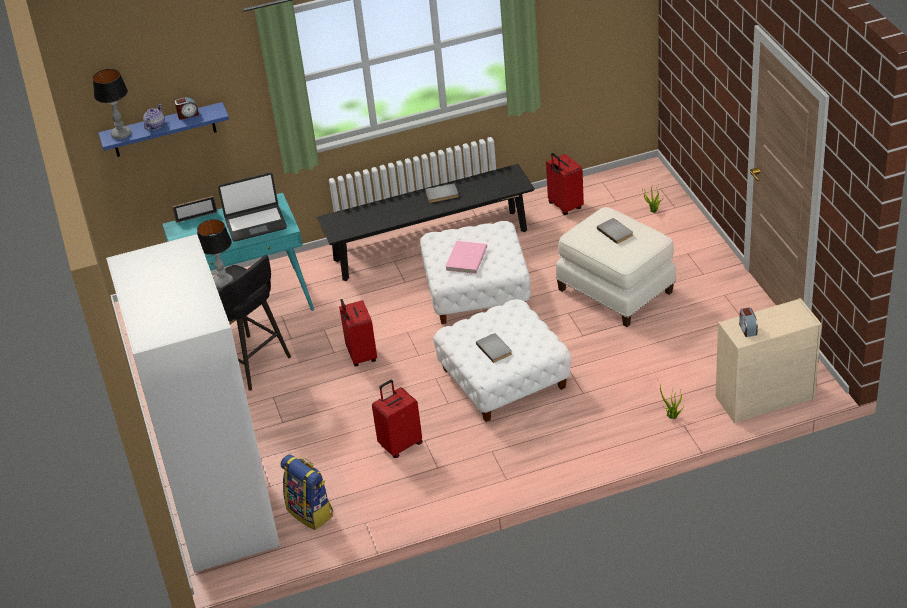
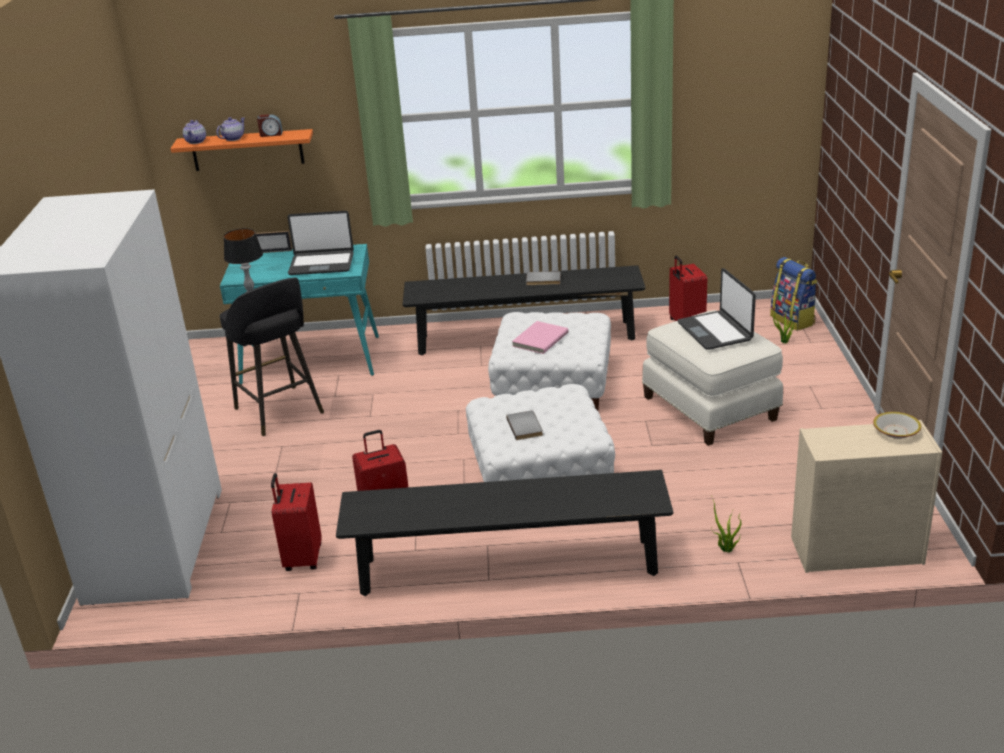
camera: 15 degrees right, 10 degrees down
table lamp [93,69,131,139] -> teapot [183,120,206,144]
blue shelf [98,102,229,157] -> orange shelf [170,129,313,171]
backpack [281,454,333,530] -> backpack moved to [770,257,817,331]
red suitcase [339,299,377,367] -> red suitcase moved to [271,473,322,571]
grey book [597,218,633,244] -> laptop [677,268,756,350]
alarm clock [739,308,758,337] -> none
none -> black bench [336,470,673,596]
none -> bowl [873,412,921,439]

